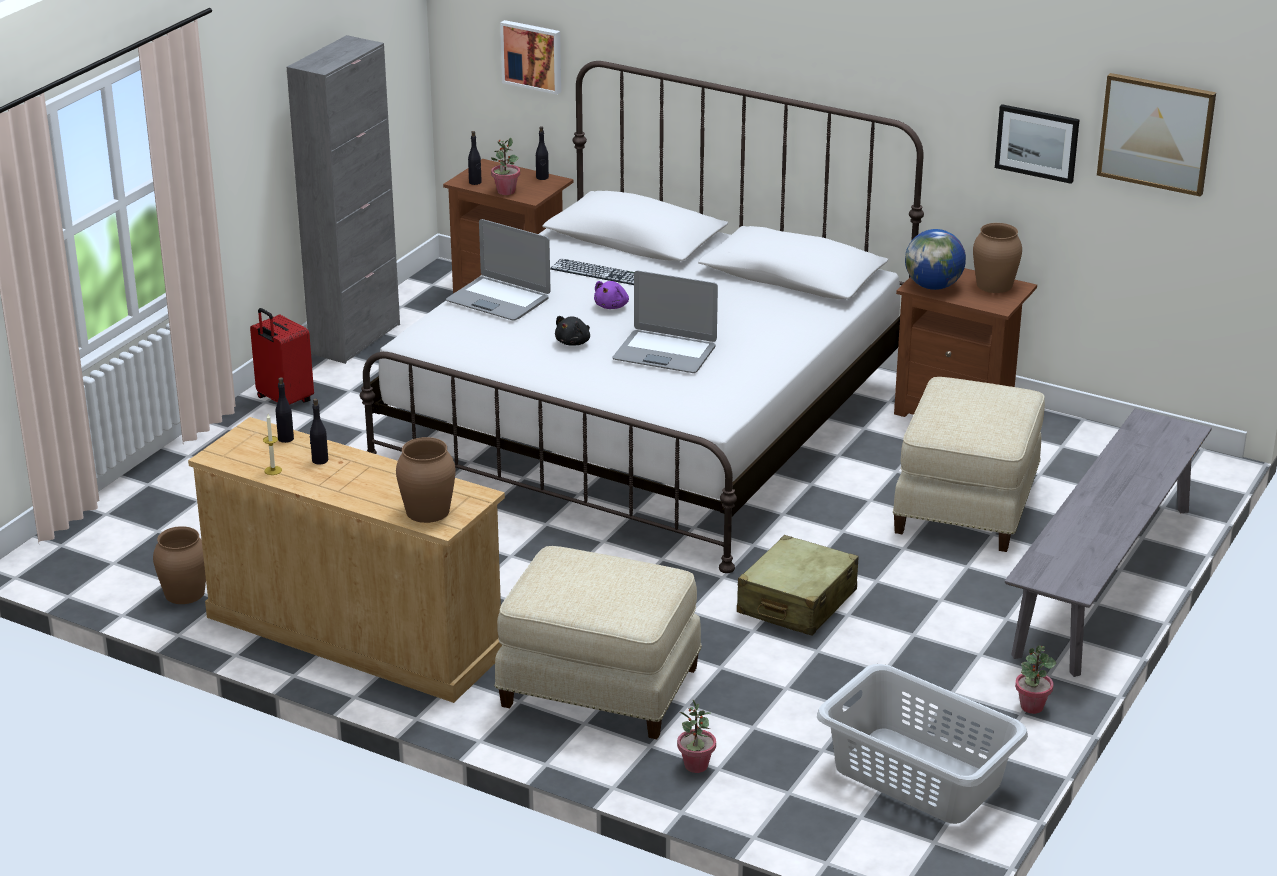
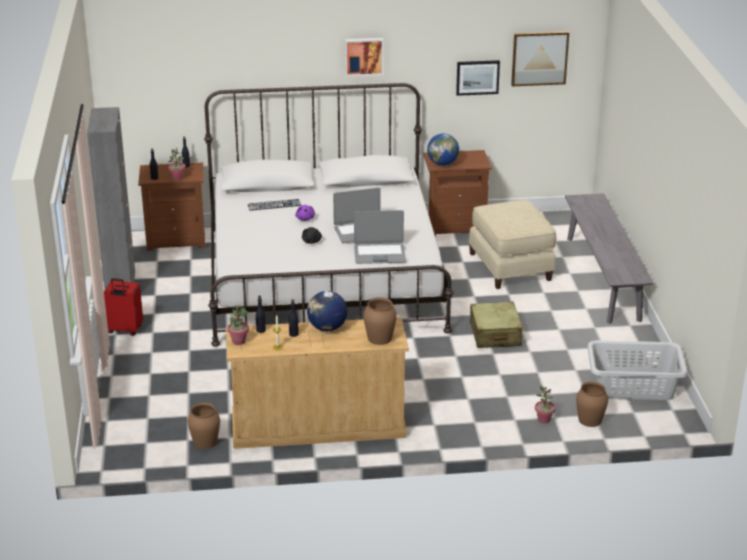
camera: 35 degrees left, 0 degrees up
laptop [446,219,551,321] -> laptop moved to [354,210,406,264]
beige ottoman [494,546,702,739] -> none
picture [500,20,561,95] -> picture moved to [345,38,384,77]
brown vase [973,223,1022,293] -> brown vase moved to [576,381,608,427]
potted plant [1015,645,1056,714] -> potted plant moved to [227,305,249,345]
none -> globe [307,291,348,331]

